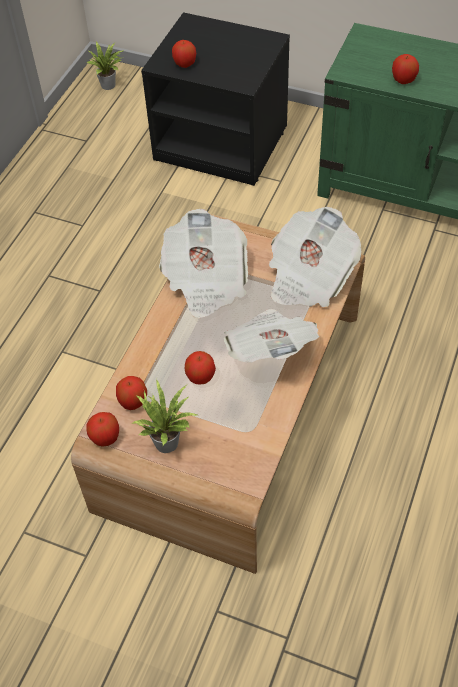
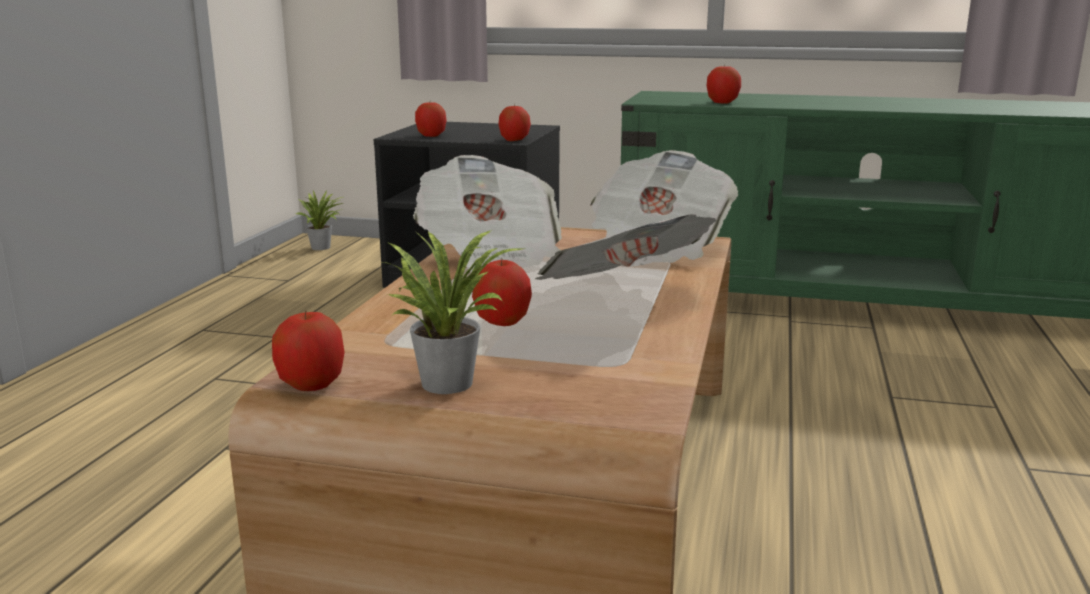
camera: 10 degrees left, 35 degrees down
apple [116,376,147,410] -> apple moved to [498,105,531,141]

